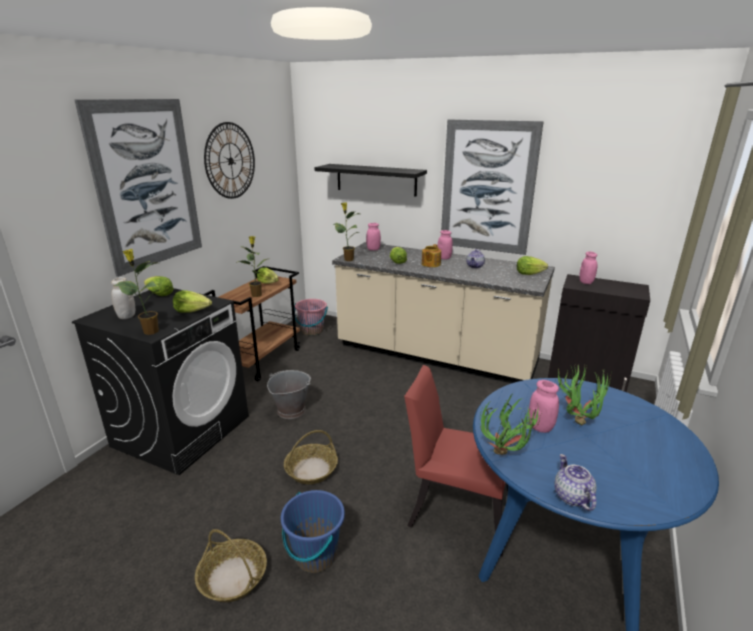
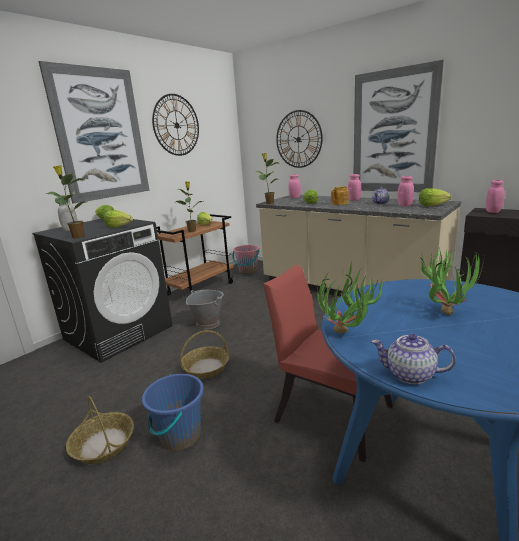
camera: 15 degrees right, 5 degrees down
black shelf [314,164,427,197] -> wall clock [276,110,323,168]
pink jar [528,380,559,433] -> pink jar moved to [398,176,414,206]
teapot [554,454,596,511] -> teapot turned 75 degrees counterclockwise [371,334,456,384]

